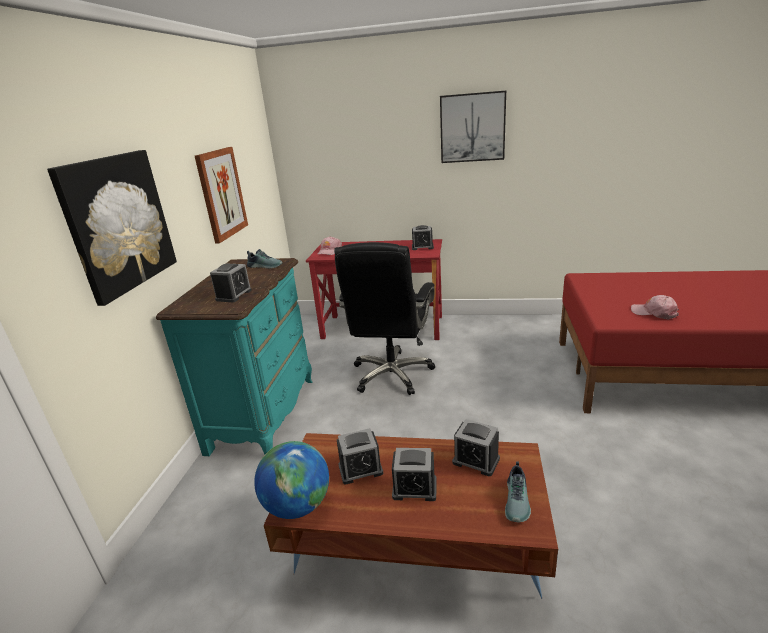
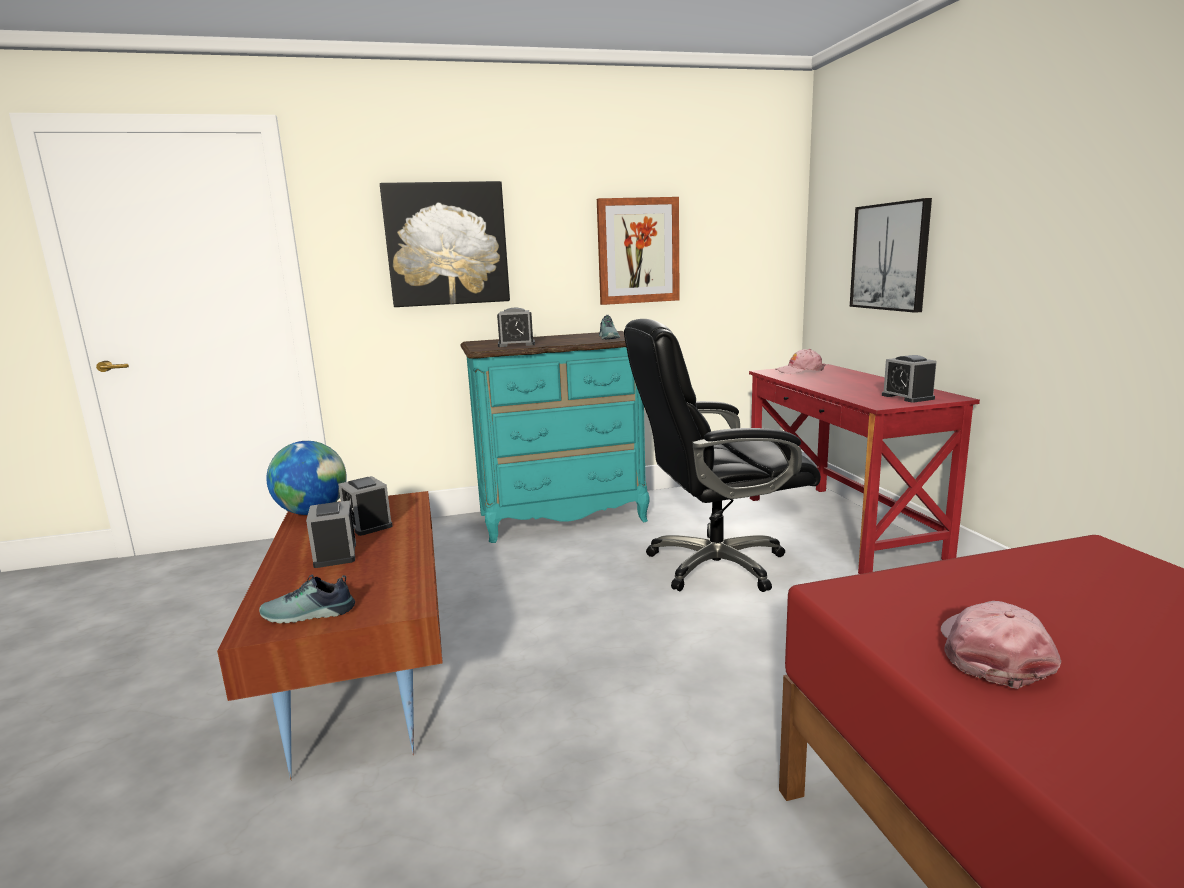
camera: 65 degrees right, 10 degrees down
picture [440,91,506,163] -> picture moved to [850,198,932,313]
alarm clock [452,419,500,476] -> none

